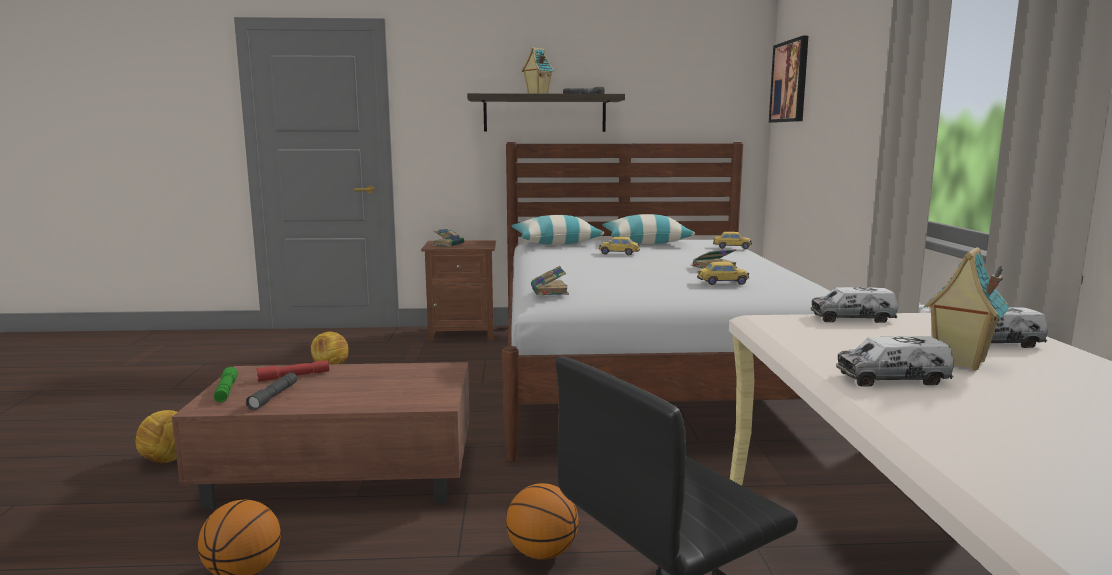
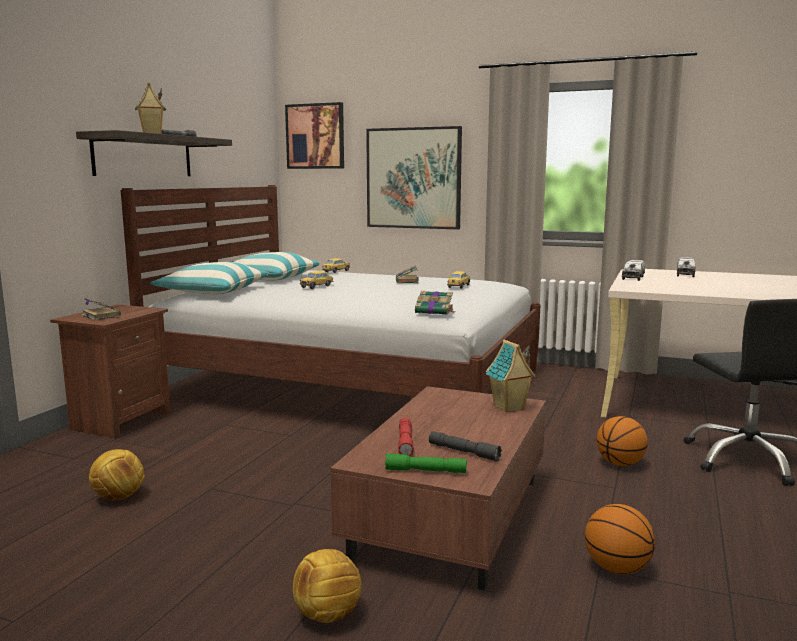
camera: 65 degrees left, 0 degrees up
toy truck [836,336,954,387] -> none
toy house [924,247,1009,371] -> toy house moved to [486,339,535,412]
none -> picture [366,126,462,229]

